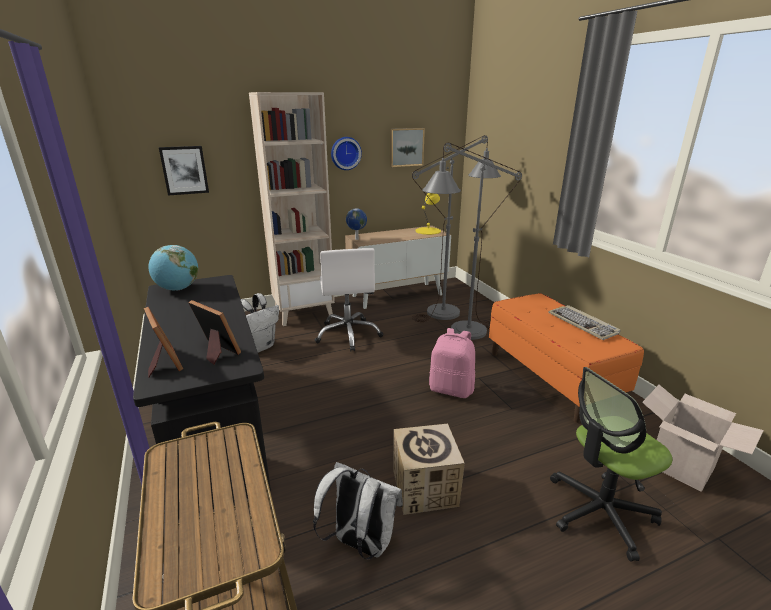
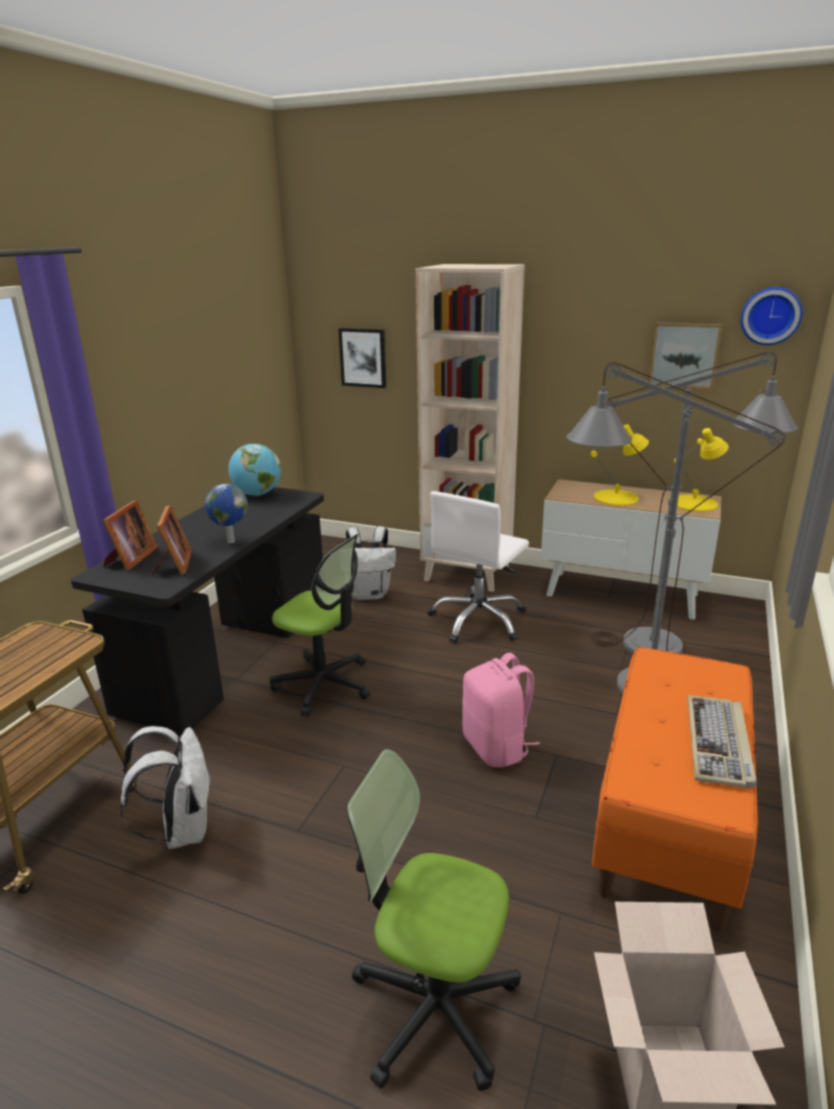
camera: 45 degrees right, 0 degrees up
wall clock [331,137,362,170] -> wall clock moved to [740,287,803,345]
globe [346,208,367,240] -> globe moved to [204,484,248,544]
cardboard box [393,424,465,515] -> none
none -> office chair [270,534,370,717]
none -> yellow table lamp [591,424,649,506]

